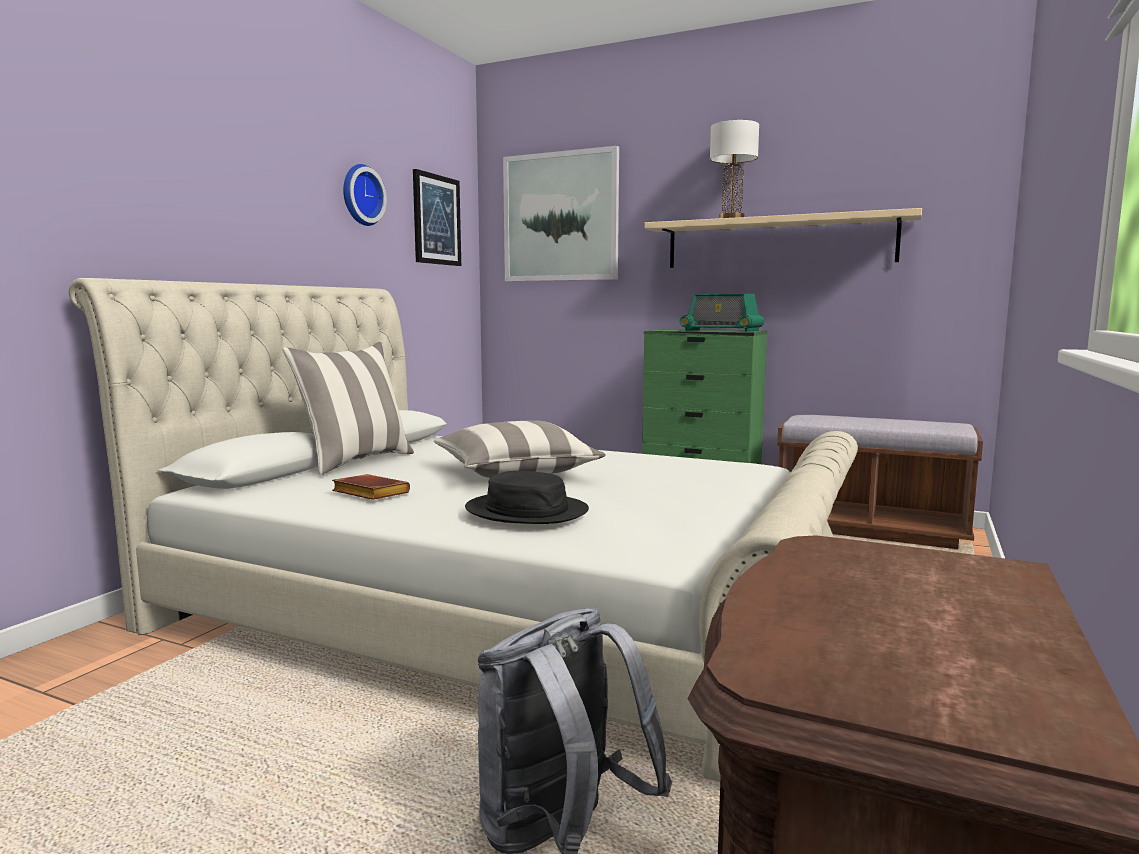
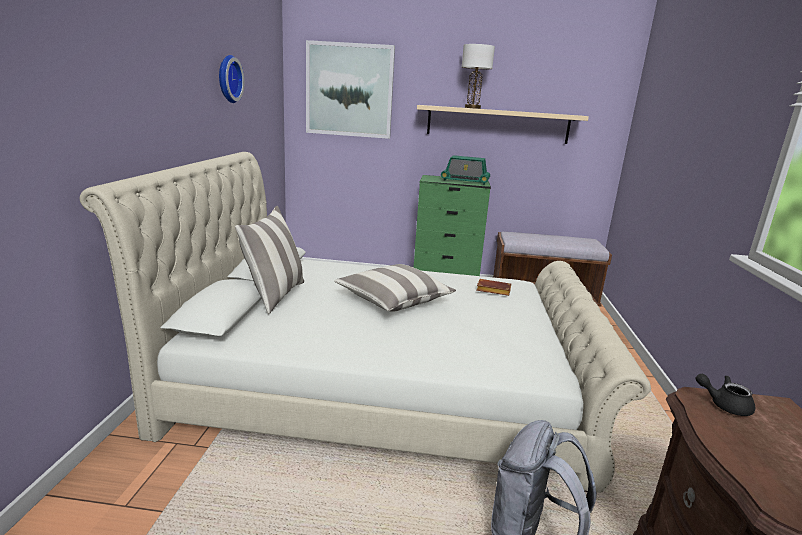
camera: 20 degrees left, 10 degrees up
brown book [332,474,410,500] -> brown book moved to [476,279,511,296]
picture [413,169,461,266] -> none
black hat [465,471,589,524] -> none
none -> black teapot [695,374,755,416]

